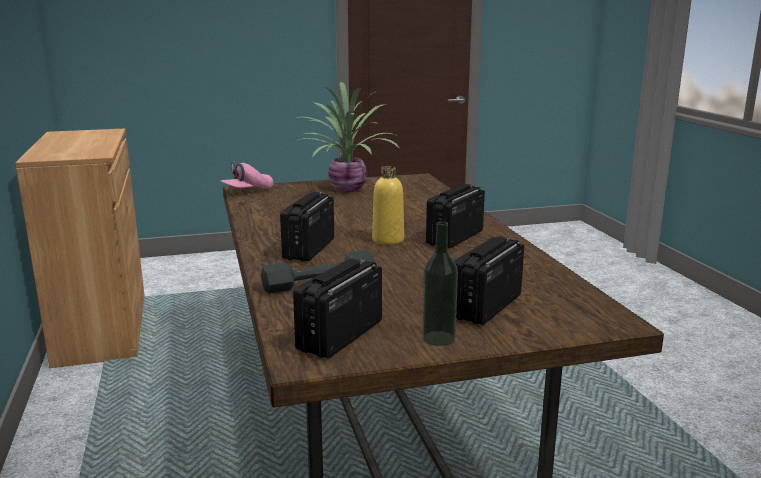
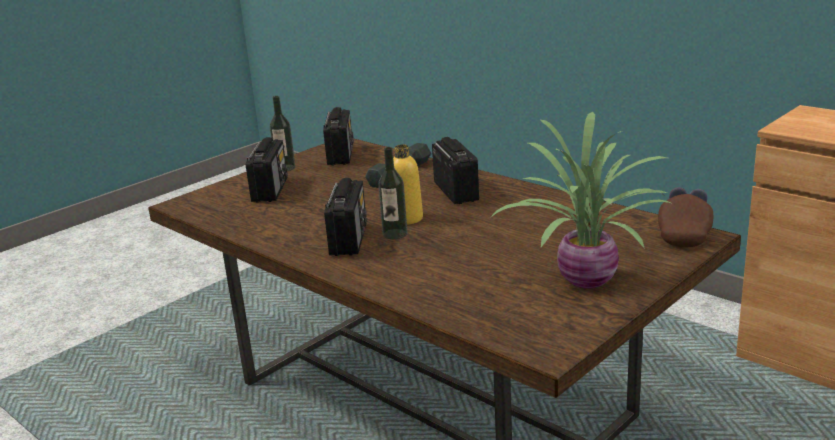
camera: 150 degrees right, 5 degrees up
pink cap [221,161,274,190] -> brown cap [658,187,713,247]
none -> bottle [378,147,408,239]

